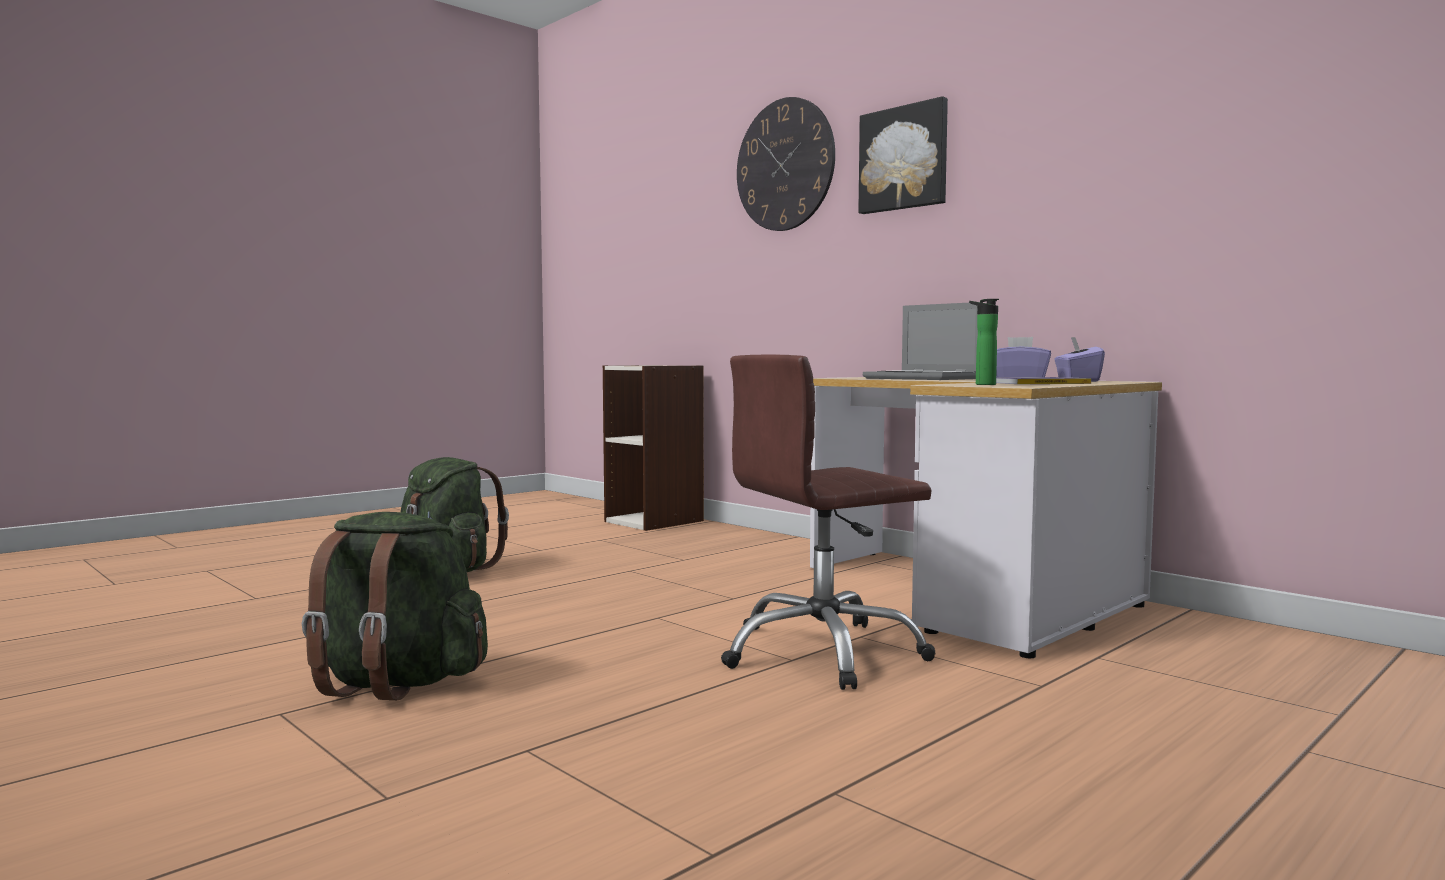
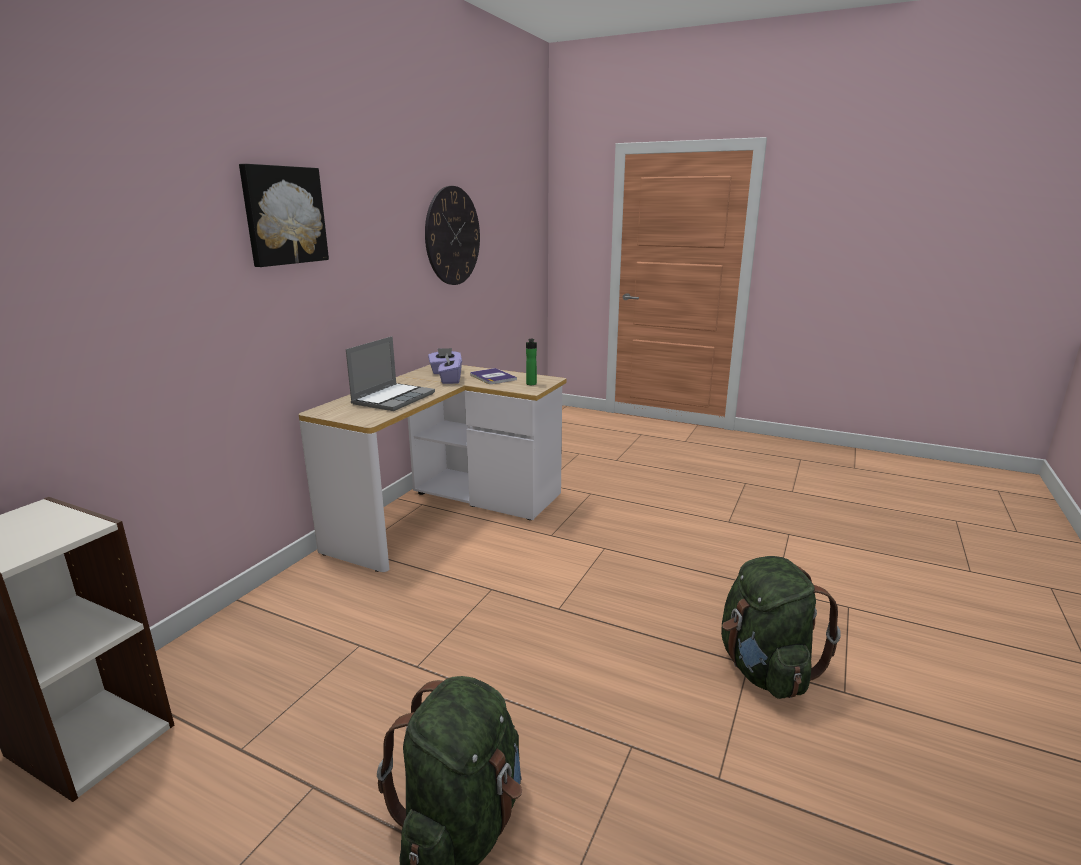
camera: 110 degrees left, 15 degrees up
brown office chair [721,355,935,690] -> none
wall clock [737,97,835,231] -> wall clock moved to [425,186,480,285]

